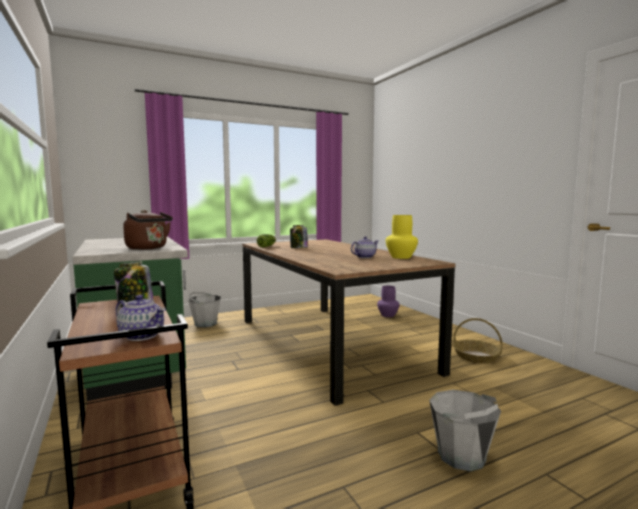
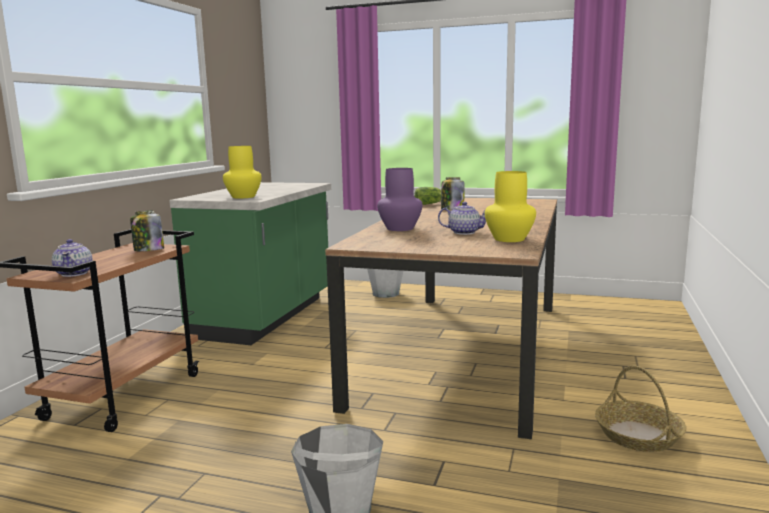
camera: 45 degrees right, 5 degrees up
brown kettle [123,210,173,250] -> yellow vase [223,146,262,199]
purple vase [377,286,400,317] -> purple vase moved to [377,168,423,231]

